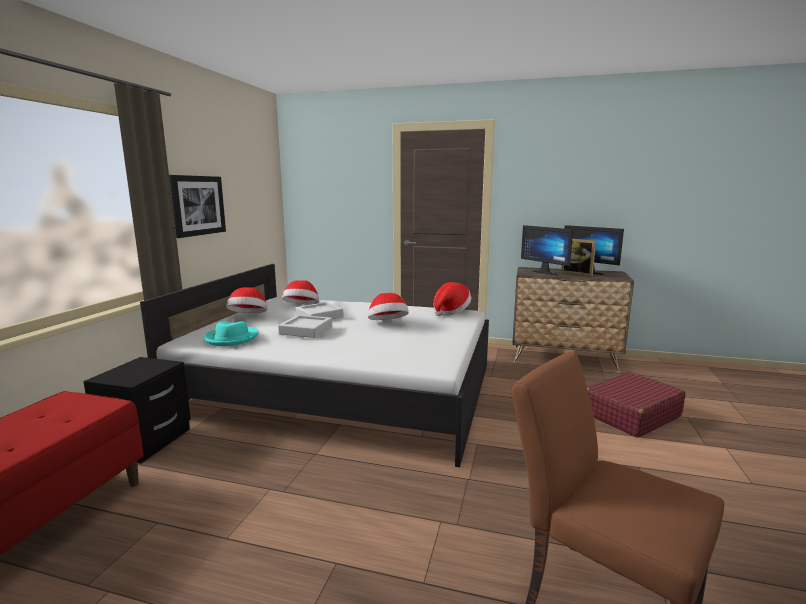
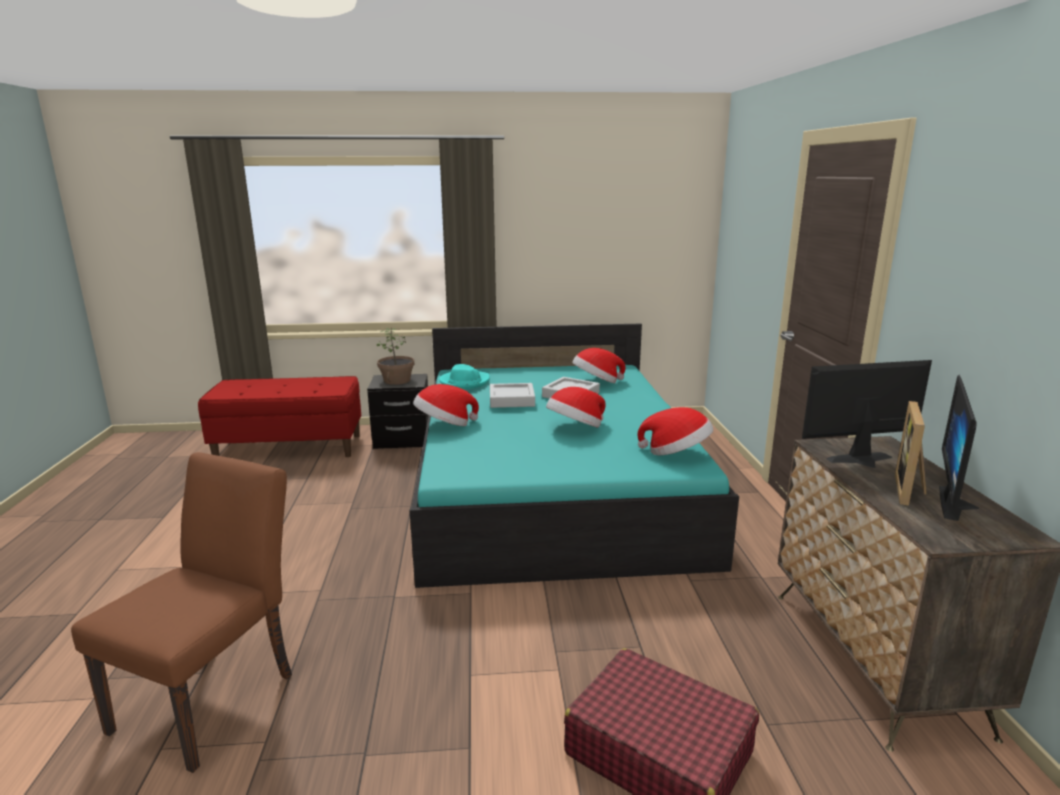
camera: 70 degrees right, 5 degrees up
white bed [140,264,489,467] -> turquoise bed [410,324,739,588]
picture [169,175,226,238] -> none
hat [226,287,267,313] -> hat moved to [413,384,479,426]
monitor [521,225,573,276] -> monitor turned 45 degrees clockwise [802,360,932,468]
none -> potted plant [377,327,414,385]

